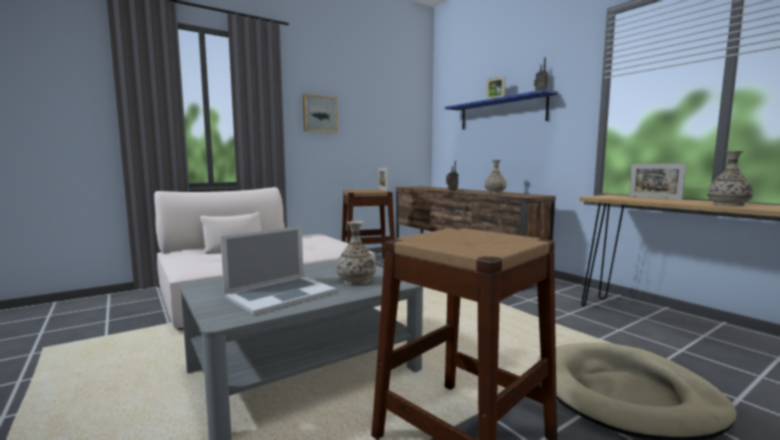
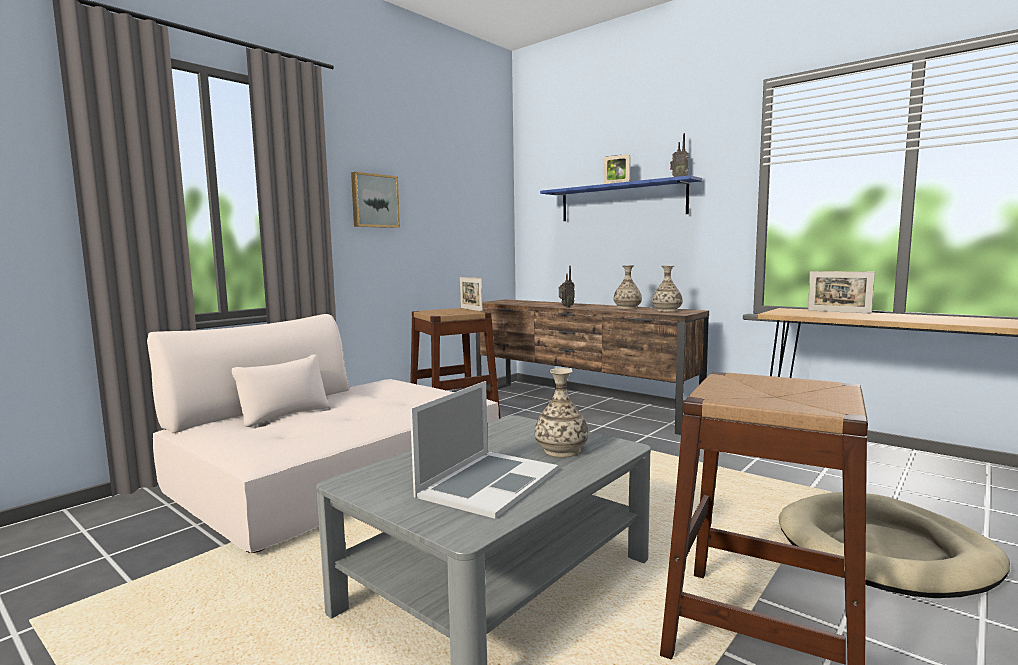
camera: 15 degrees left, 0 degrees up
vase [707,151,753,206] -> vase moved to [652,265,683,312]

